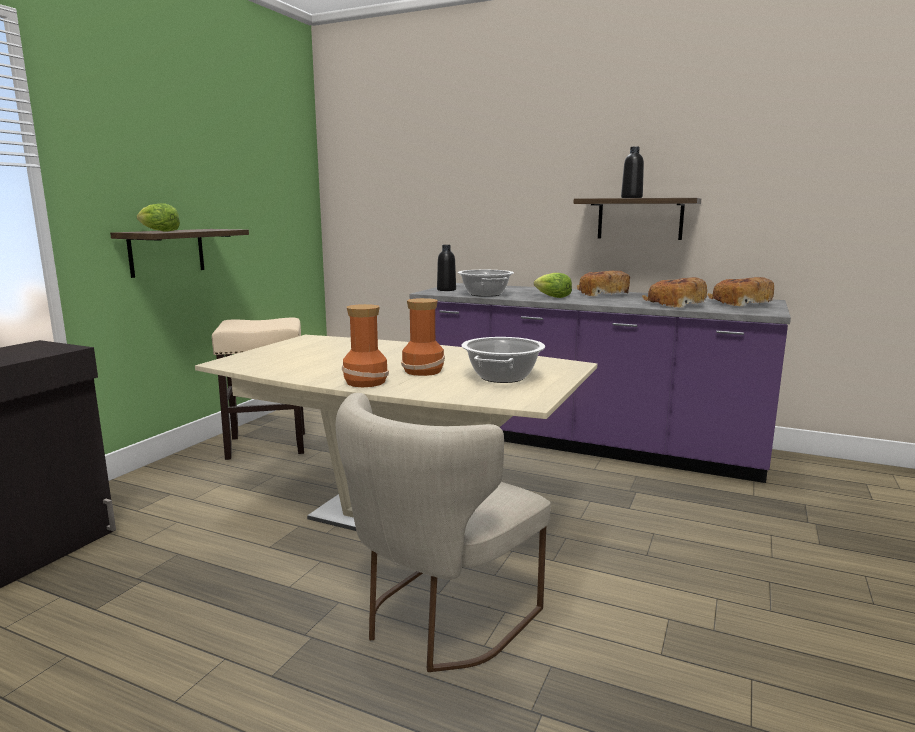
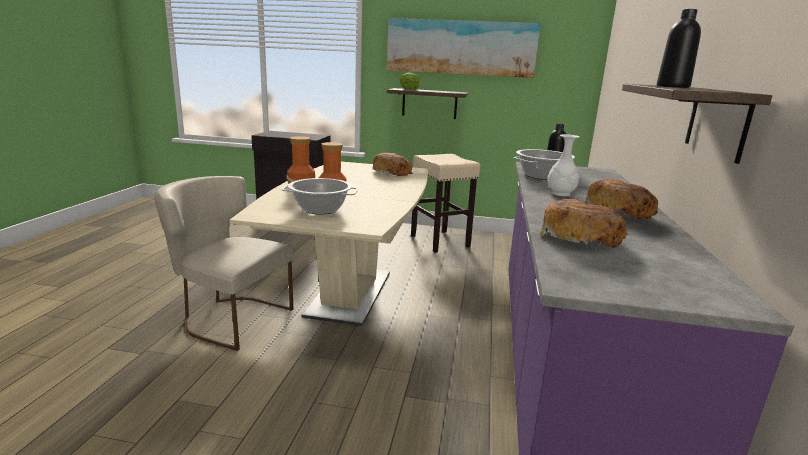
camera: 75 degrees right, 5 degrees up
lettuce [534,273,572,298] -> white vase [547,134,580,196]
bread [708,277,774,306] -> bread moved to [373,153,413,176]
none -> picture [387,18,541,78]

